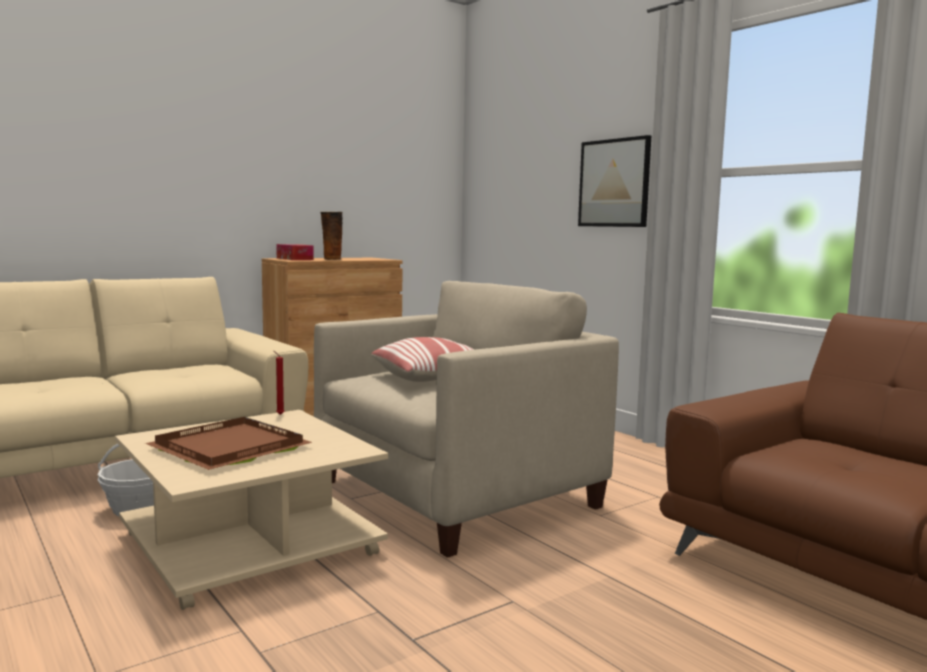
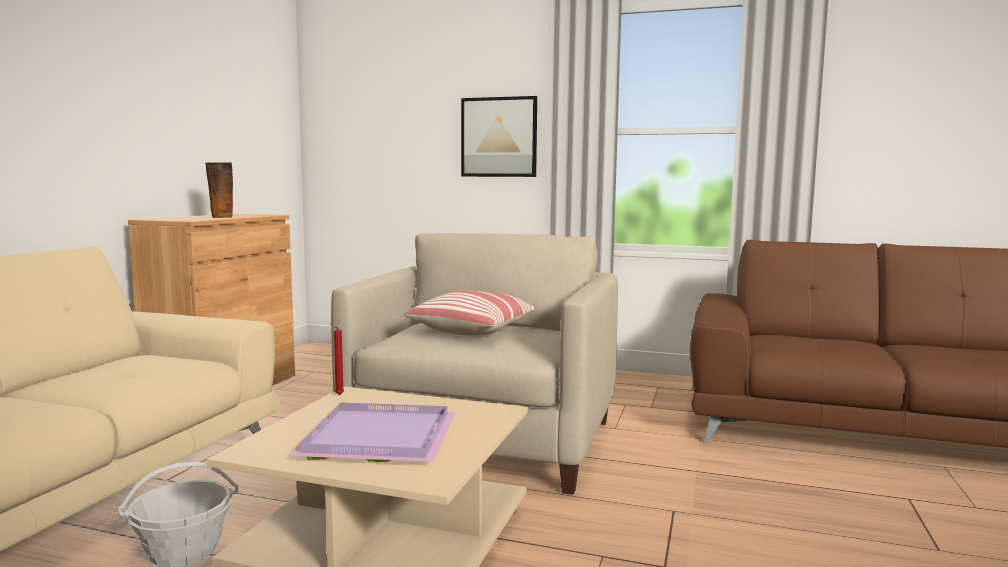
camera: 35 degrees left, 0 degrees up
brown tray [145,417,313,470] -> purple tray [288,403,456,463]
tissue box [276,244,314,260] -> none

